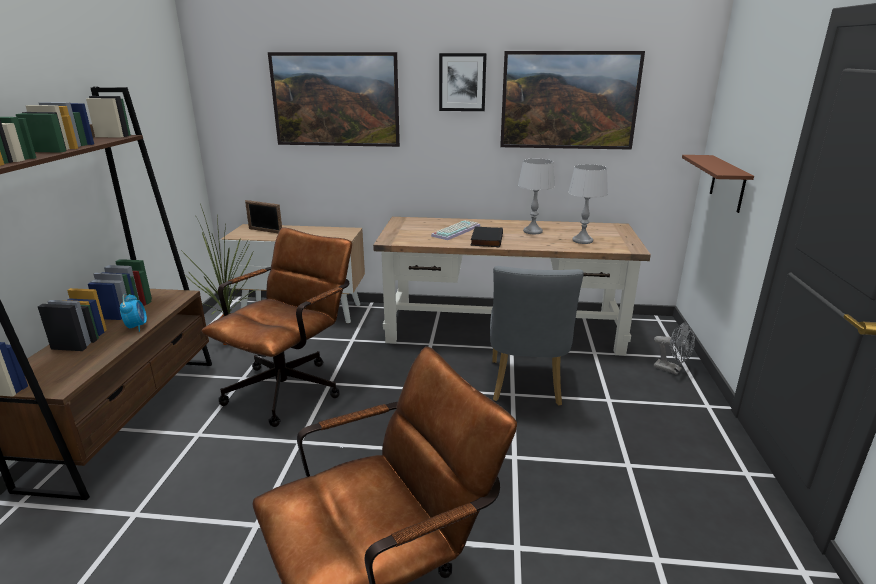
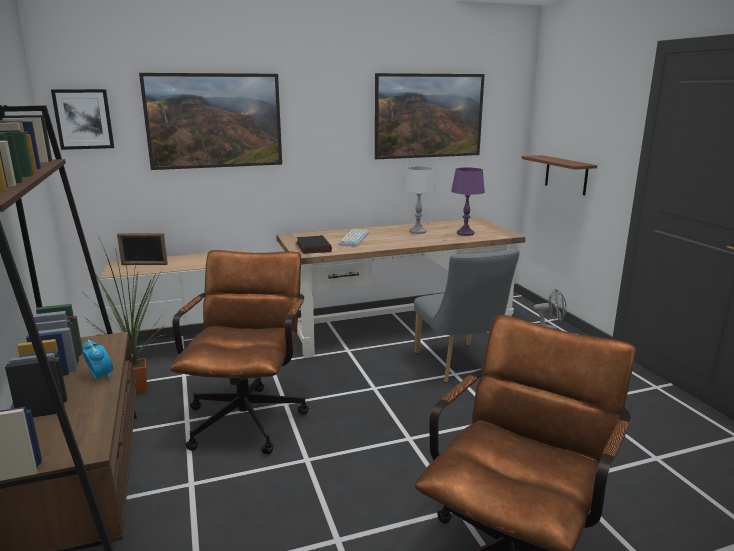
camera: 25 degrees left, 5 degrees down
picture [439,53,487,111] -> picture moved to [51,89,114,150]
black book [470,226,503,248] -> black book moved to [297,235,332,254]
grey table lamp [568,164,608,244] -> purple table lamp [451,168,485,236]

